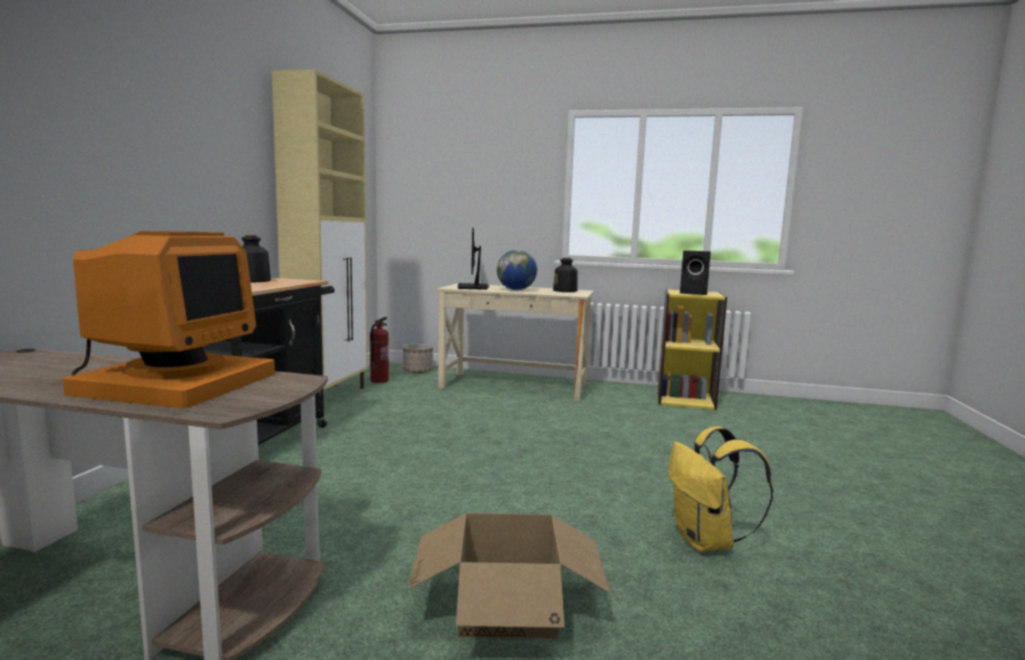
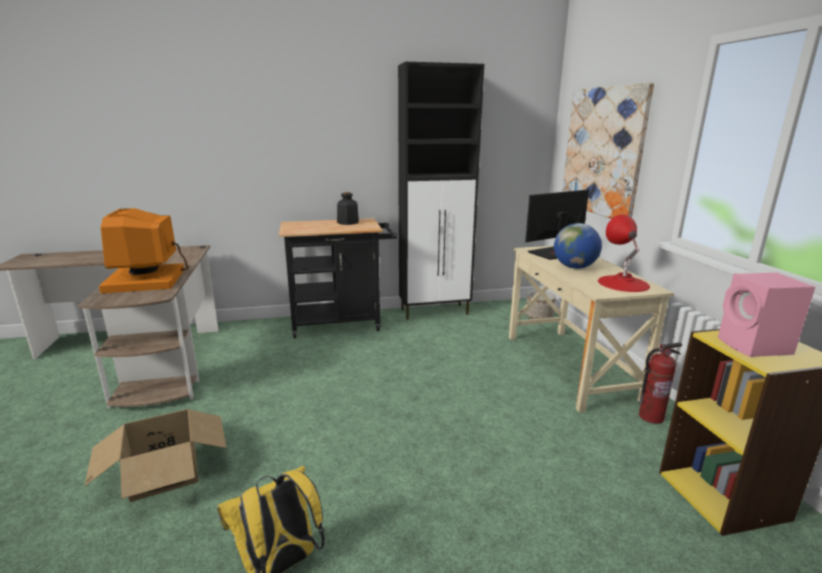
camera: 65 degrees right, 10 degrees up
monitor [63,231,275,408] -> monitor turned 90 degrees clockwise [99,208,189,294]
beige cabinet [272,69,368,390] -> black cabinet [398,62,484,320]
fire extinguisher [370,317,389,383] -> fire extinguisher moved to [639,342,682,424]
bottle [553,258,578,292] -> red table lamp [598,214,650,292]
black speaker [680,250,711,295] -> pink speaker [718,273,815,357]
none -> picture [562,83,654,219]

